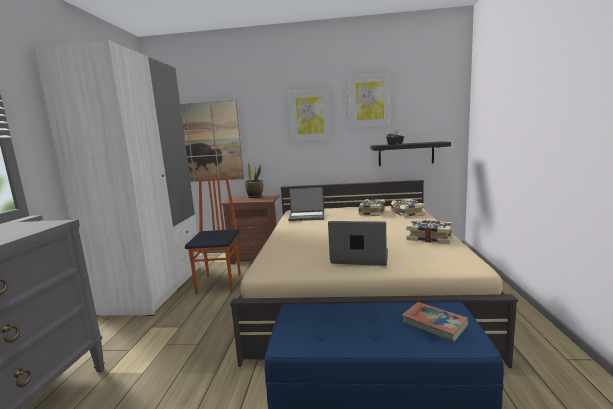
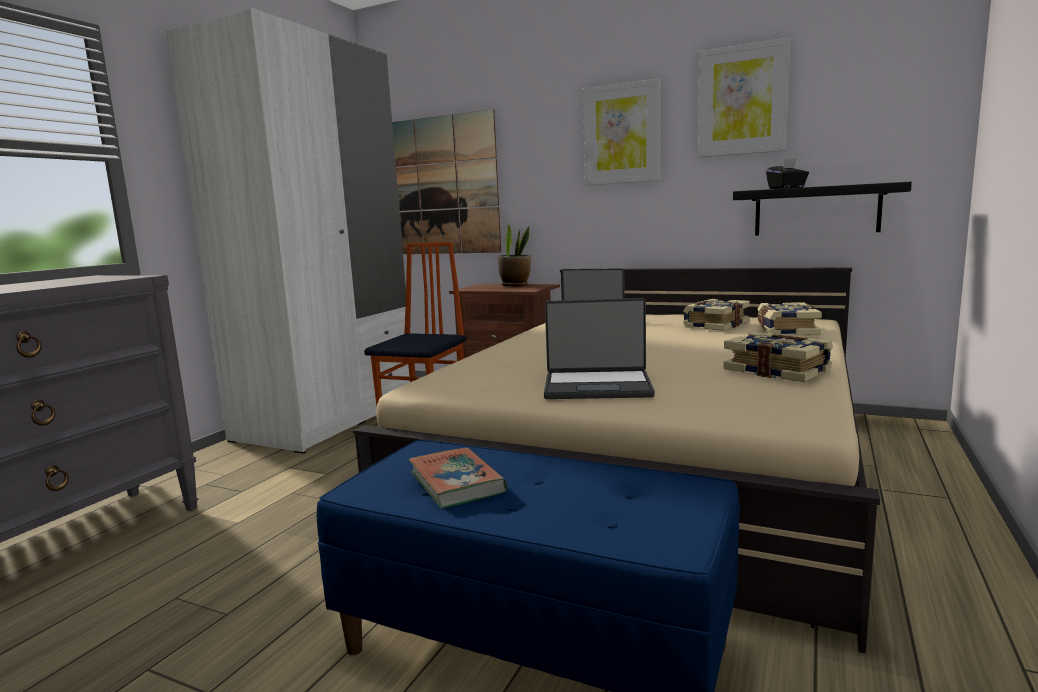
camera: 20 degrees right, 0 degrees up
laptop [328,221,388,266] -> laptop turned 150 degrees clockwise [544,298,655,399]
book [402,302,469,342] -> book moved to [409,448,507,509]

